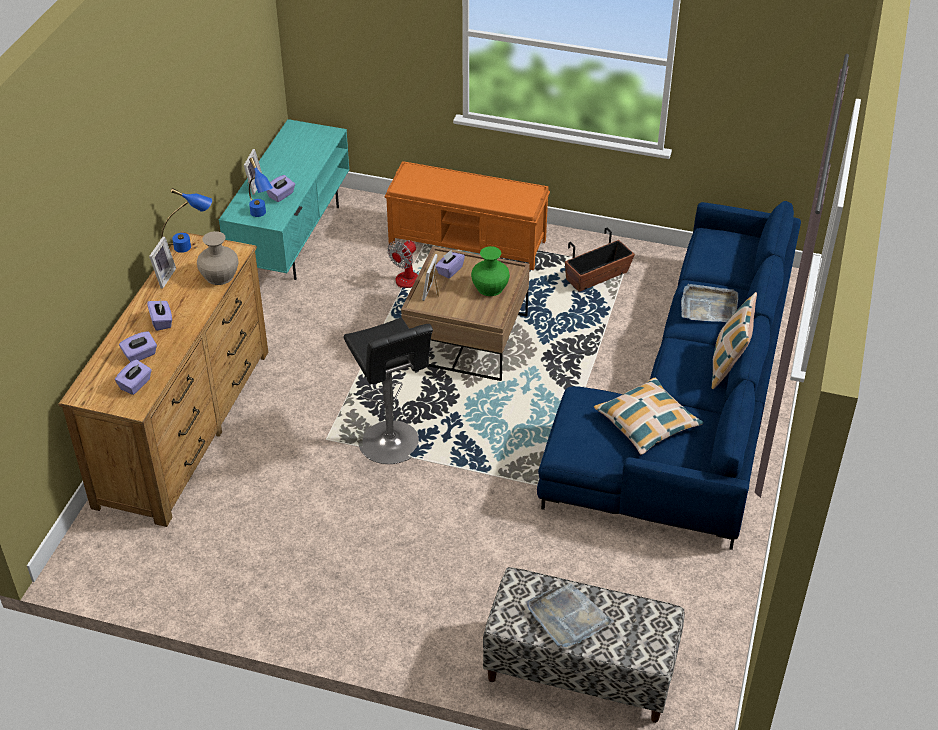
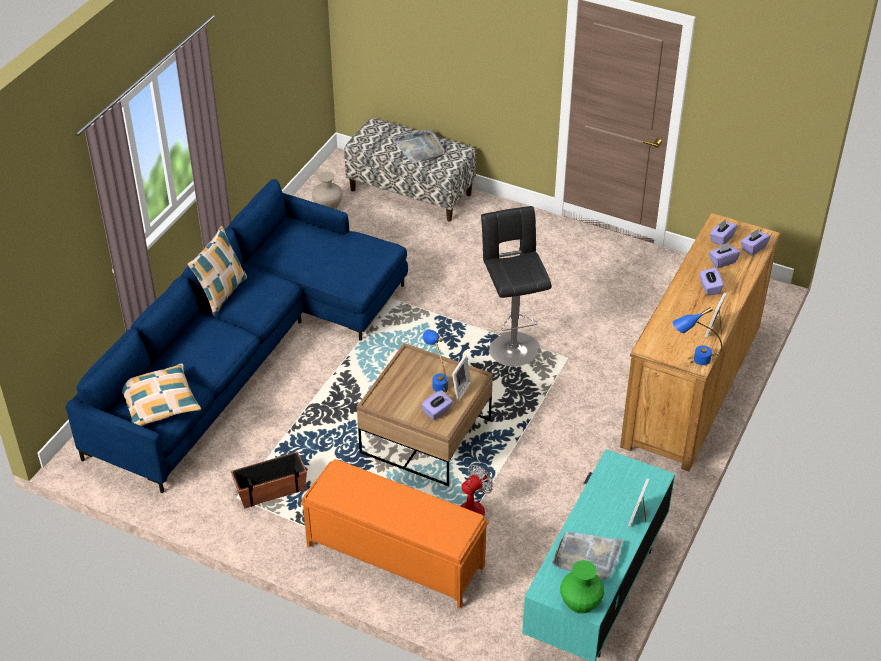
camera: 170 degrees left, 0 degrees up
beige vase [197,231,239,285] -> beige vase moved to [312,171,343,209]
blue table lamp [249,158,273,217] -> blue table lamp moved to [423,330,448,392]
purple tissue box [266,175,295,202] -> purple tissue box moved to [741,229,770,255]
green vase [471,246,510,296] -> green vase moved to [560,560,604,614]
pillow [594,378,704,455] -> pillow moved to [122,363,201,426]
grey tray [681,284,738,322] -> grey tray moved to [552,531,623,581]

